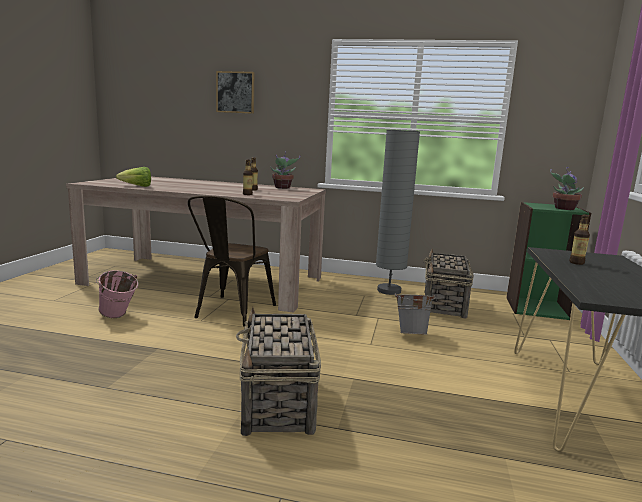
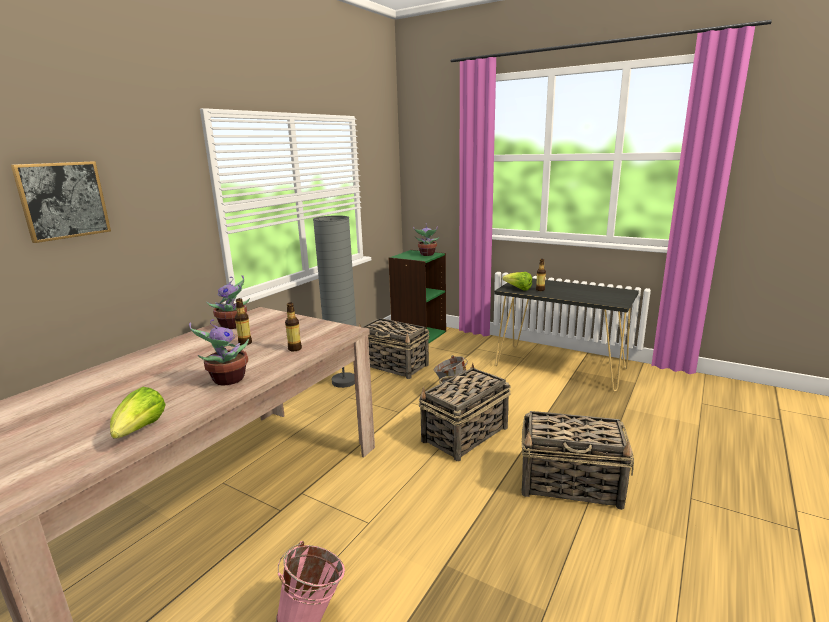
camera: 70 degrees left, 5 degrees up
brown chair [188,196,276,326] -> none
none -> potted plant [189,319,249,386]
none -> basket [419,363,511,461]
none -> lettuce [502,272,532,291]

